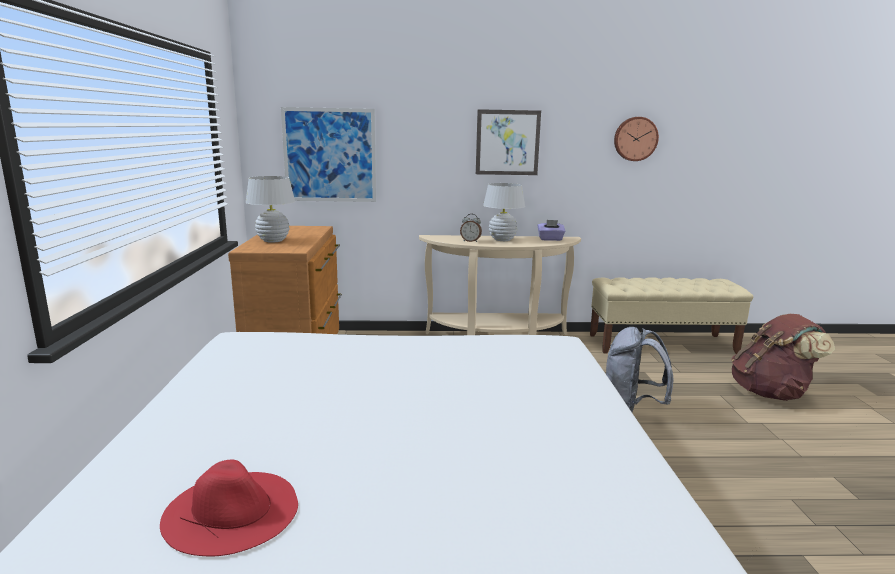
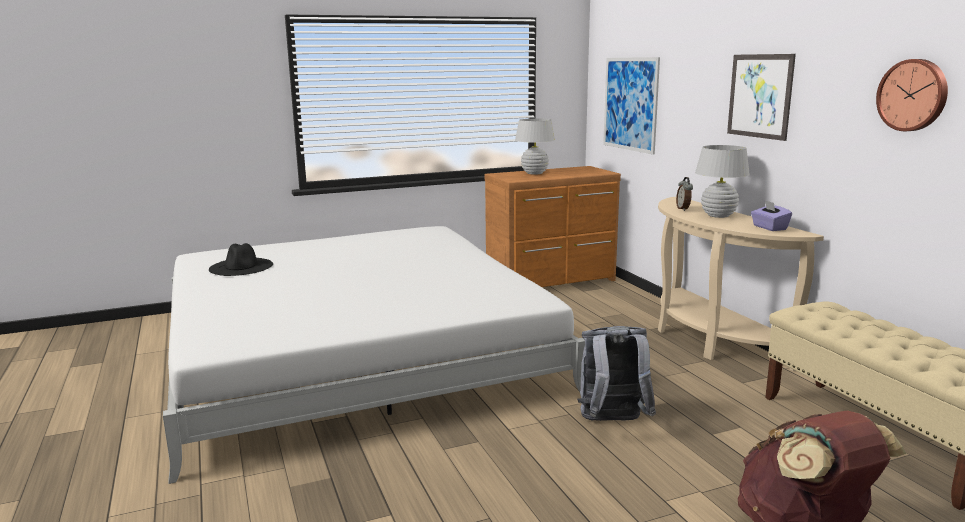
camera: 70 degrees right, 0 degrees up
red hat [160,460,298,556] -> black hat [209,243,273,276]

